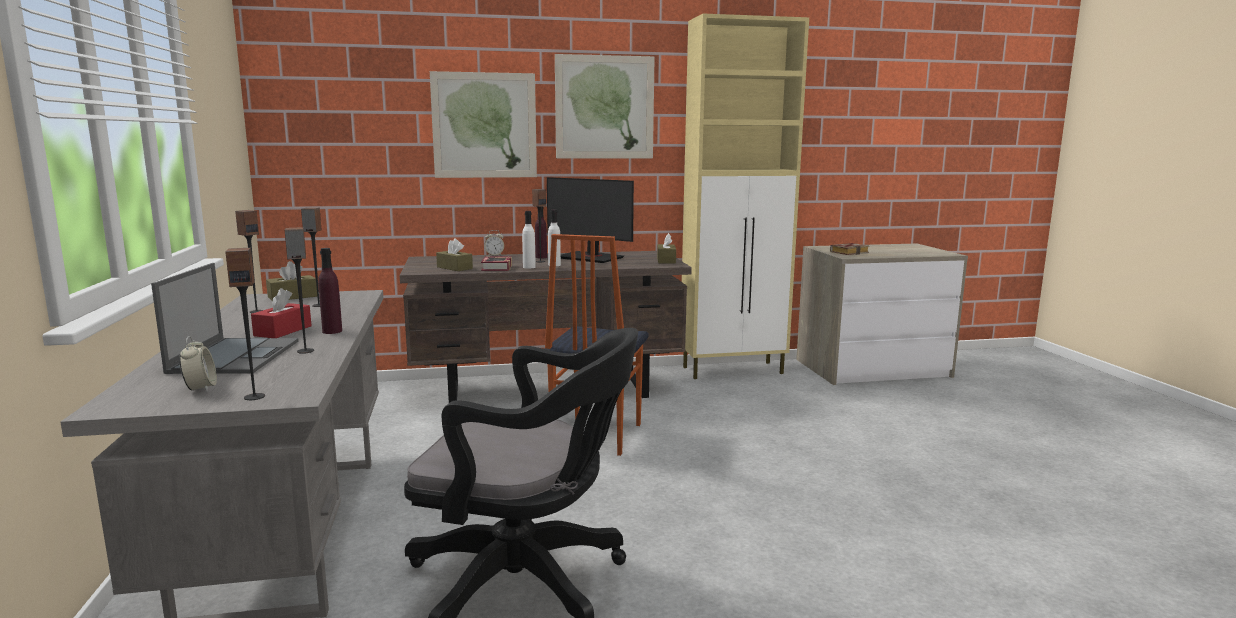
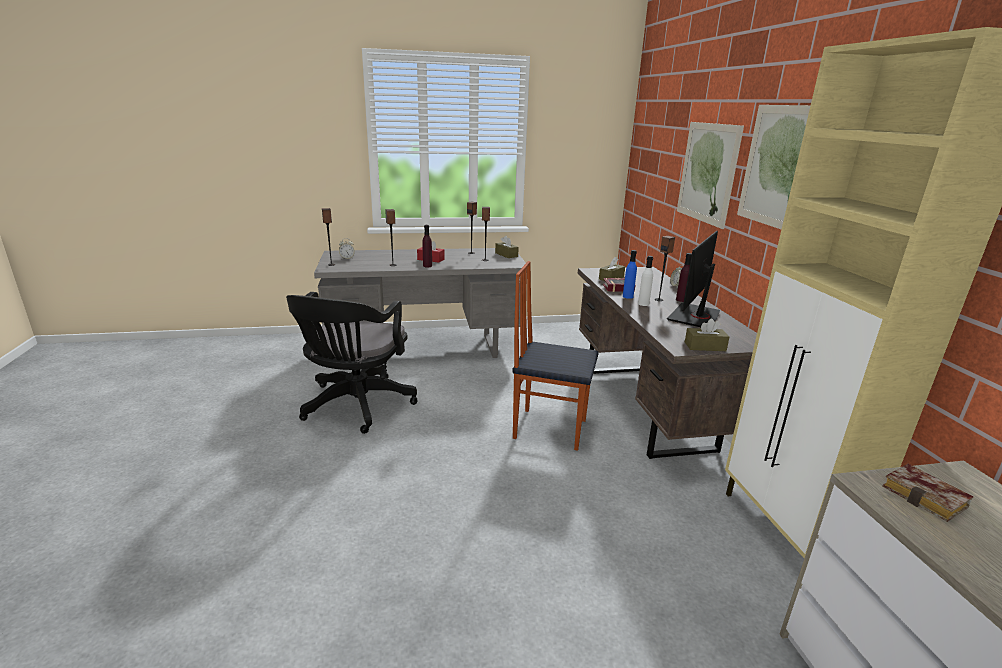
camera: 90 degrees right, 10 degrees up
laptop [151,263,299,374] -> none
white bottle [522,211,536,269] -> blue bottle [623,250,637,299]

